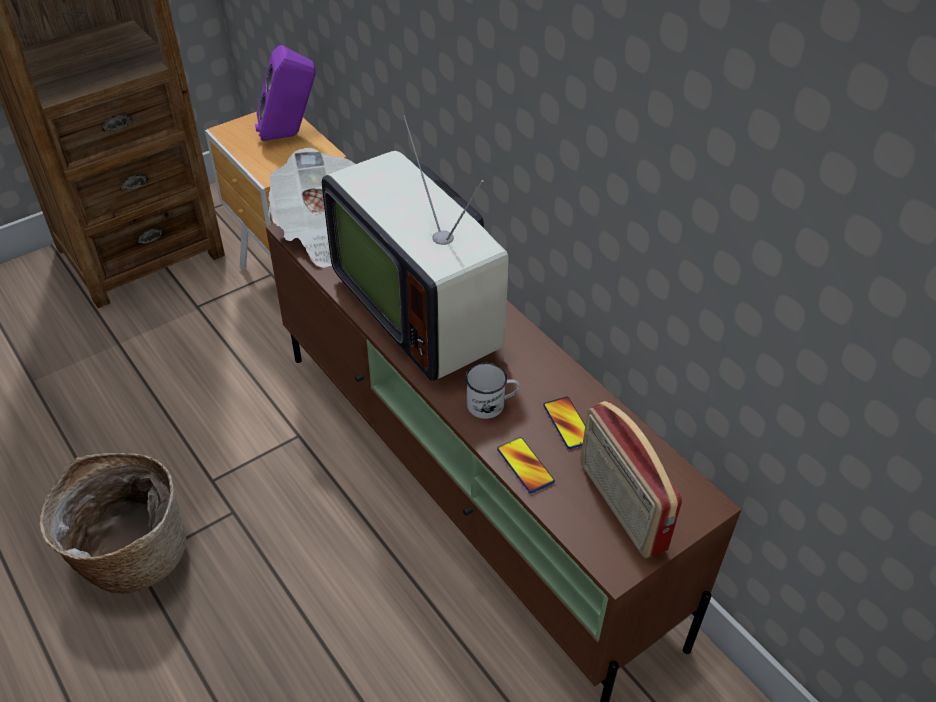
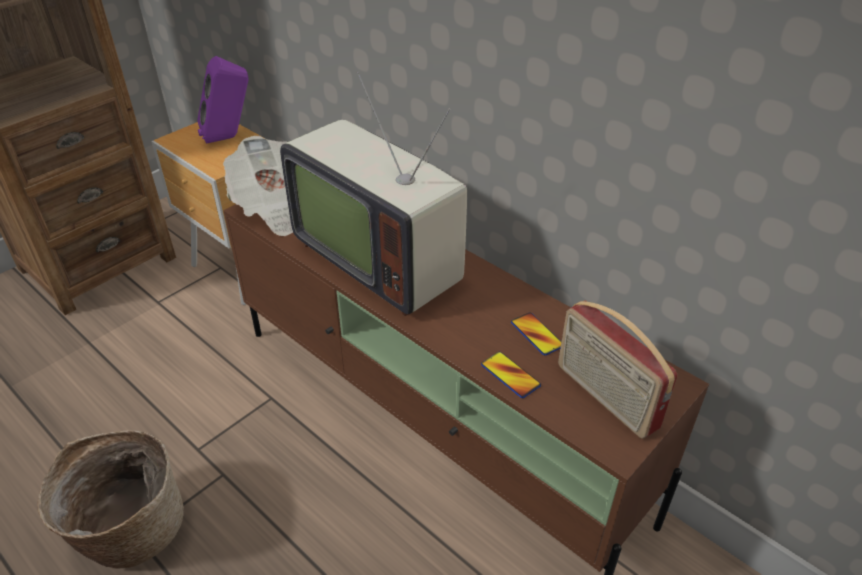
camera: 10 degrees left, 5 degrees down
white mug [465,363,520,419] -> none

